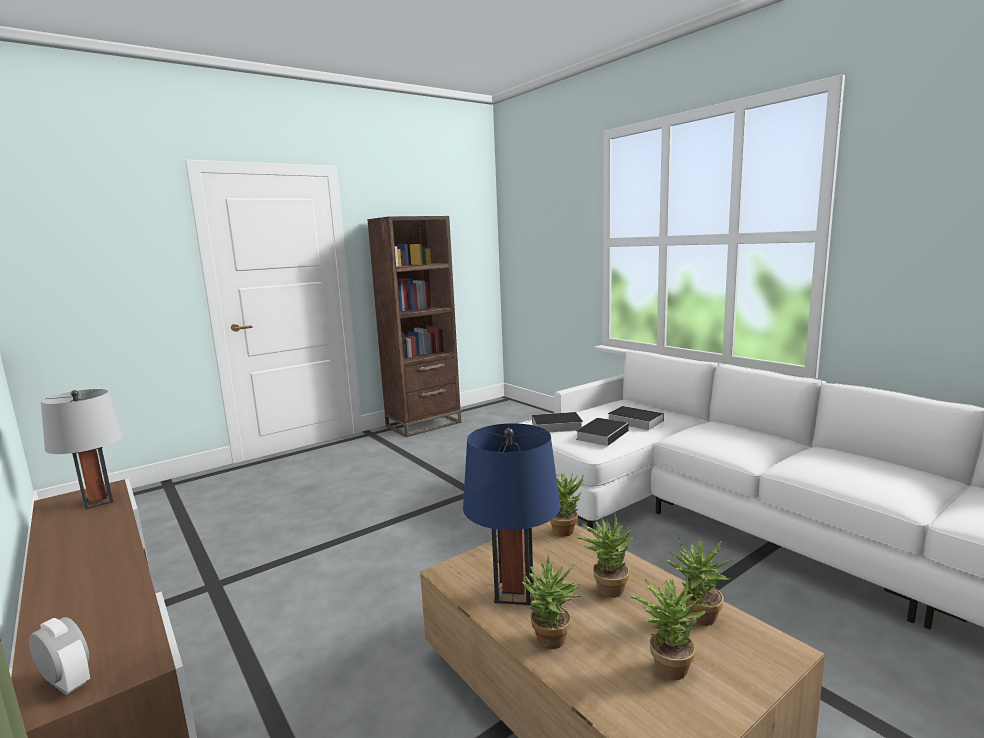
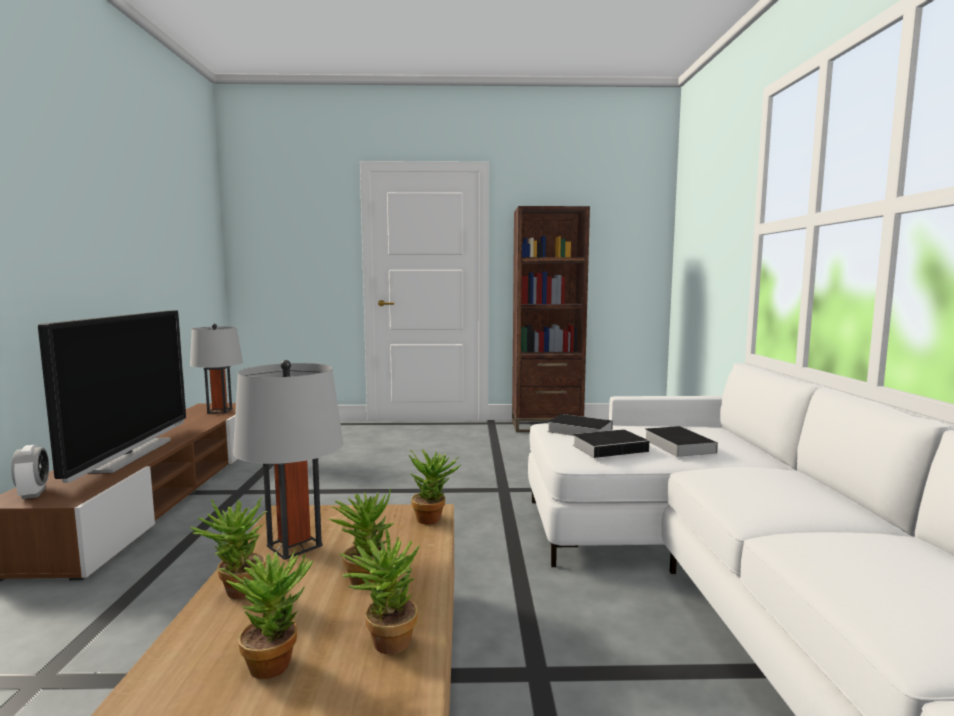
camera: 35 degrees right, 5 degrees down
blue table lamp [463,423,561,605] -> grey table lamp [233,360,343,560]
none -> television [38,310,186,483]

